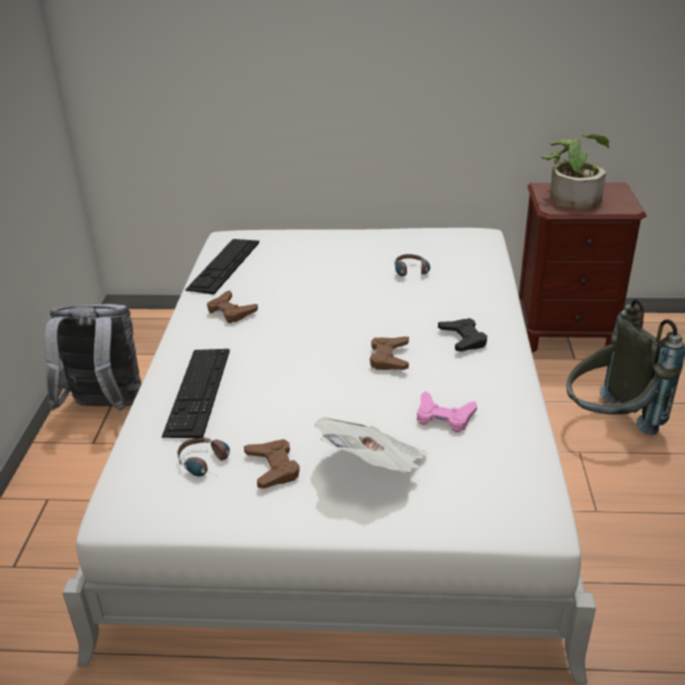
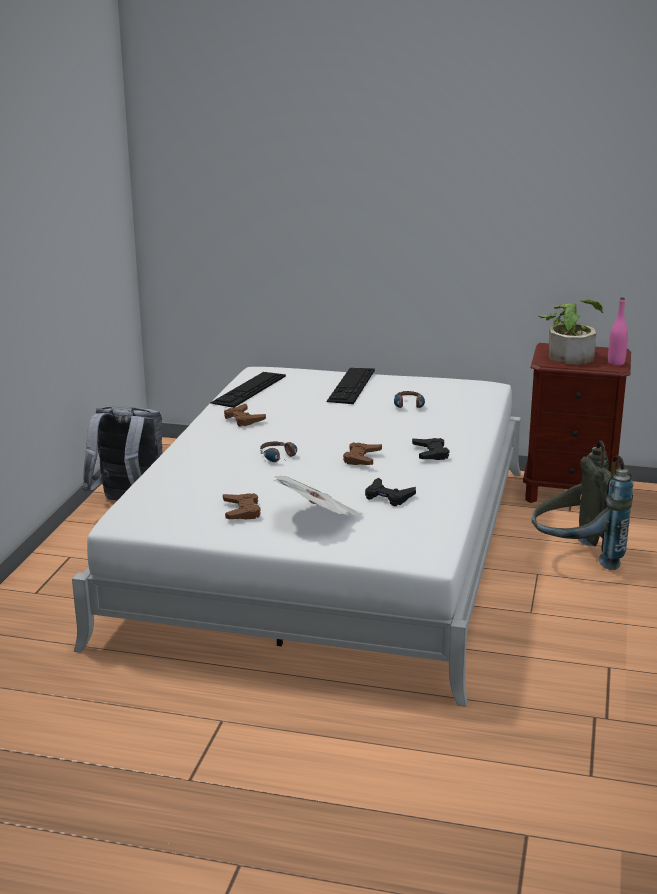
camera: 10 degrees right, 10 degrees down
keyboard [162,349,230,438] -> keyboard moved to [327,368,375,404]
headphones [177,437,230,479] -> headphones moved to [260,441,297,462]
pink game controller [417,391,477,433] -> black game controller [365,478,416,506]
none -> pink bottle [608,297,628,366]

